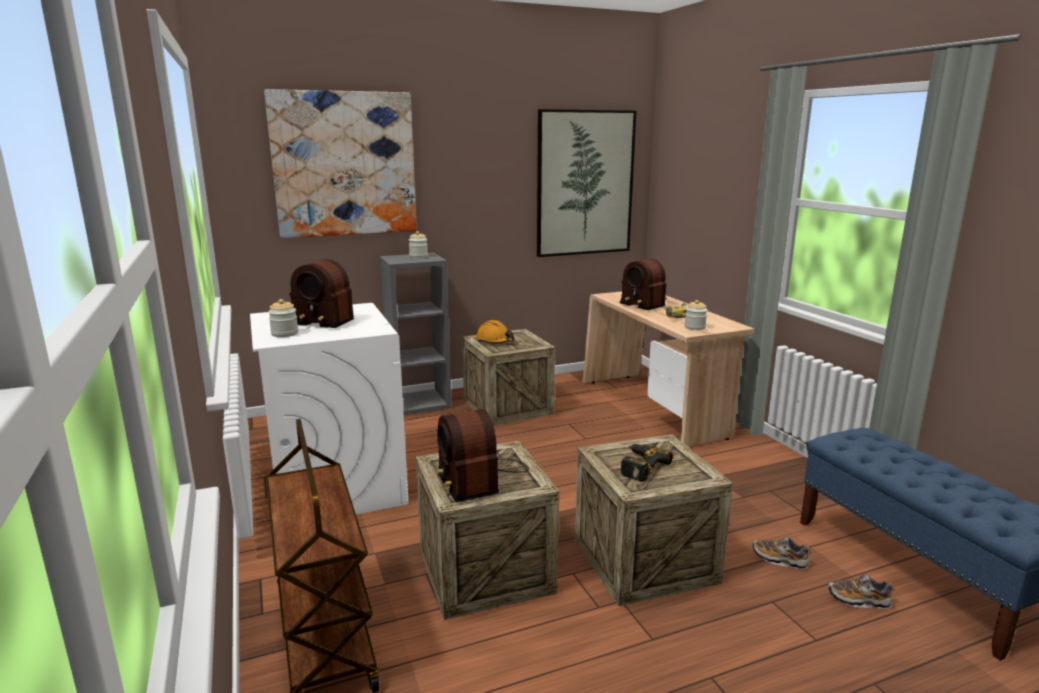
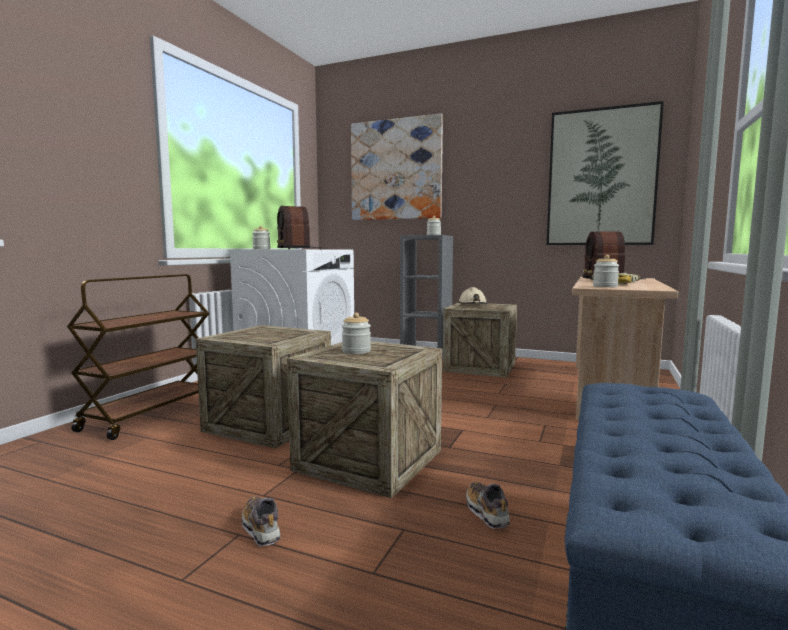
camera: 45 degrees right, 10 degrees down
radio [437,409,529,502] -> none
orange hard hat [476,320,514,343] -> beige hard hat [458,287,488,304]
power drill [621,444,673,482] -> jar [342,313,371,354]
shoe [828,574,895,609] -> shoe moved to [242,497,280,546]

